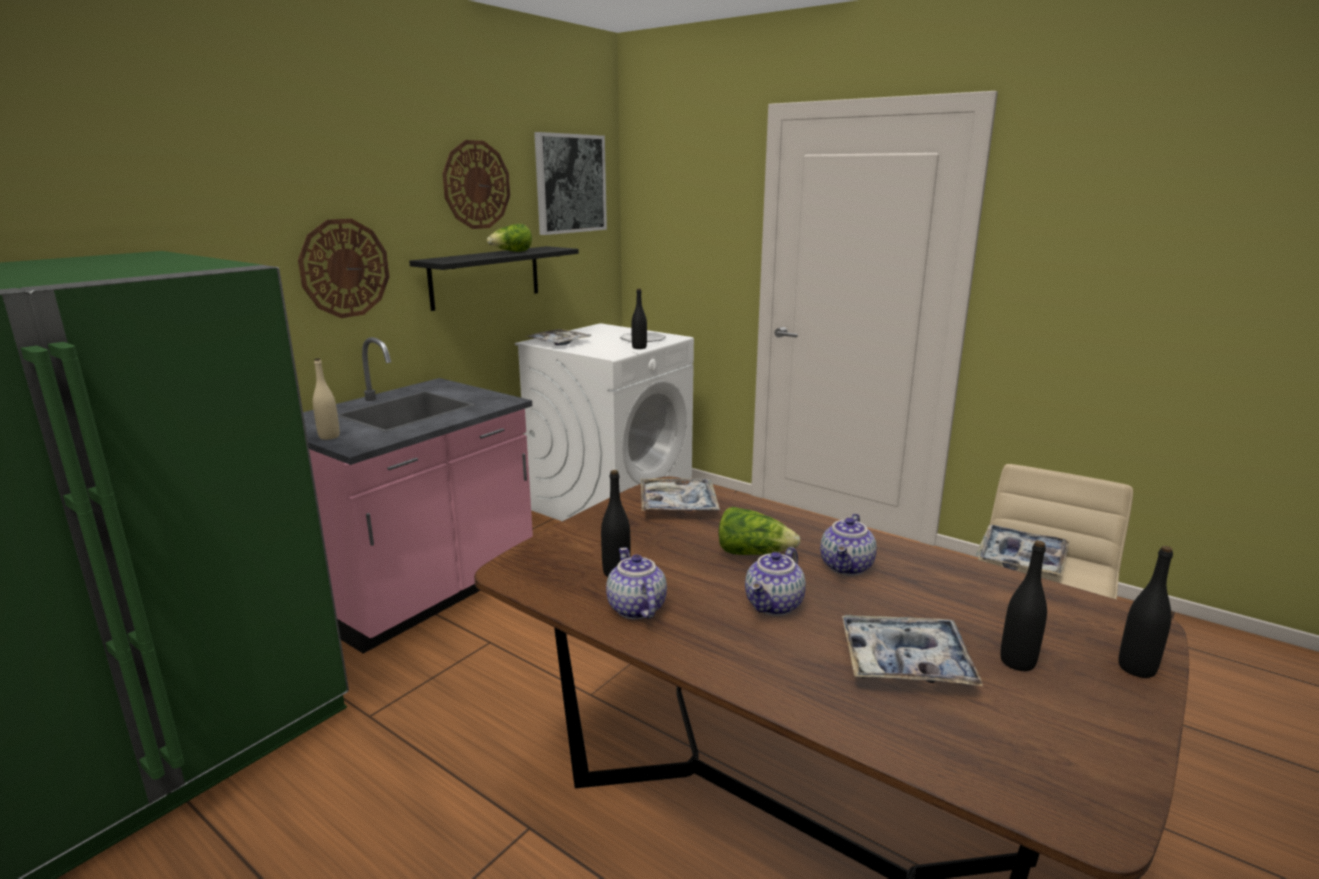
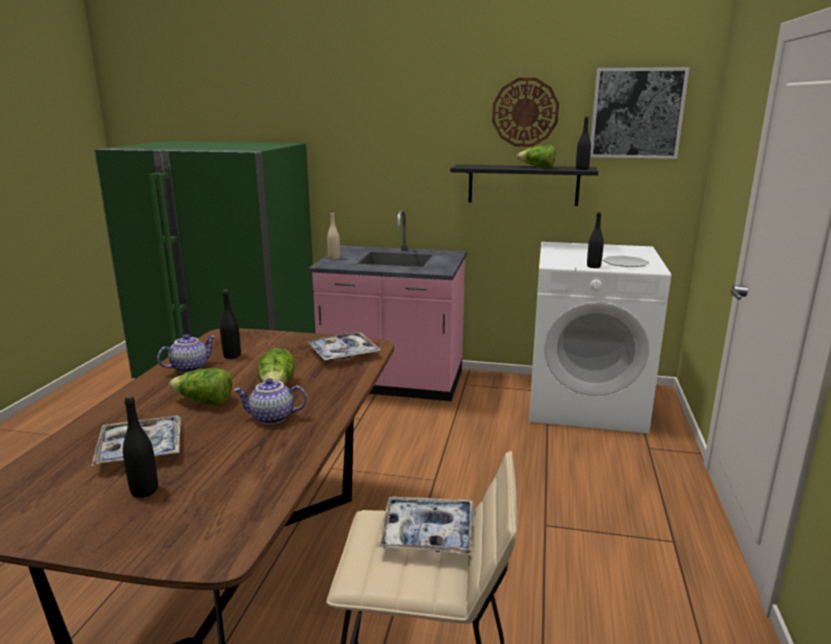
camera: 65 degrees right, 0 degrees up
wall clock [298,219,389,318] -> none
tray [526,329,592,345] -> none
teapot [745,547,806,616] -> lettuce [169,368,232,406]
black bottle [1118,546,1173,678] -> black bottle moved to [576,116,591,170]

